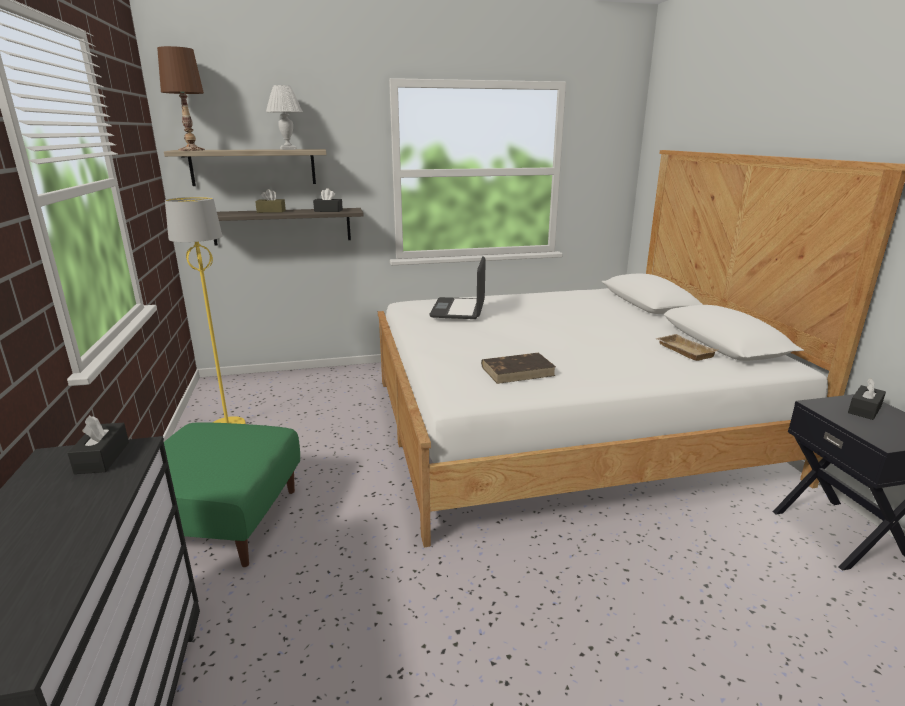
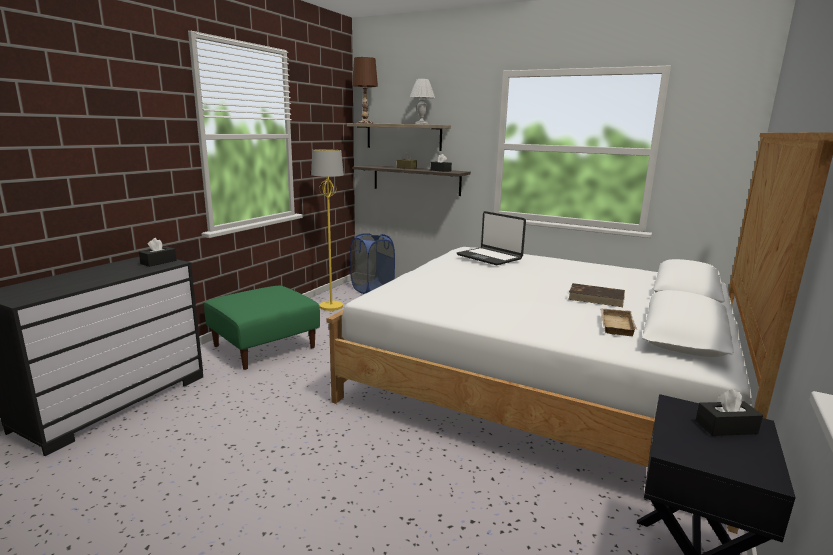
camera: 40 degrees right, 5 degrees down
laptop [429,256,486,319] -> laptop turned 90 degrees counterclockwise [457,211,526,266]
brown book [481,353,556,384] -> brown book moved to [568,283,625,307]
none -> blue laundry basket [350,233,395,294]

